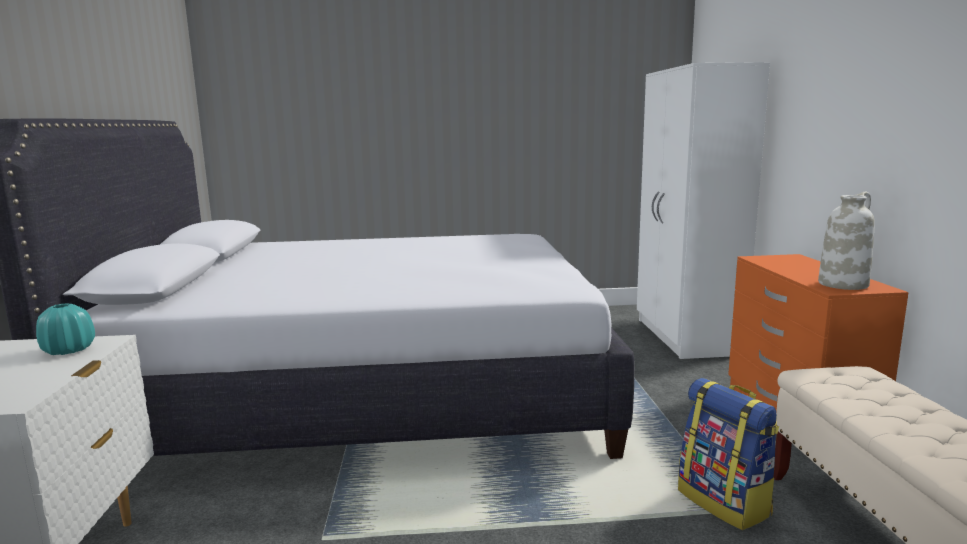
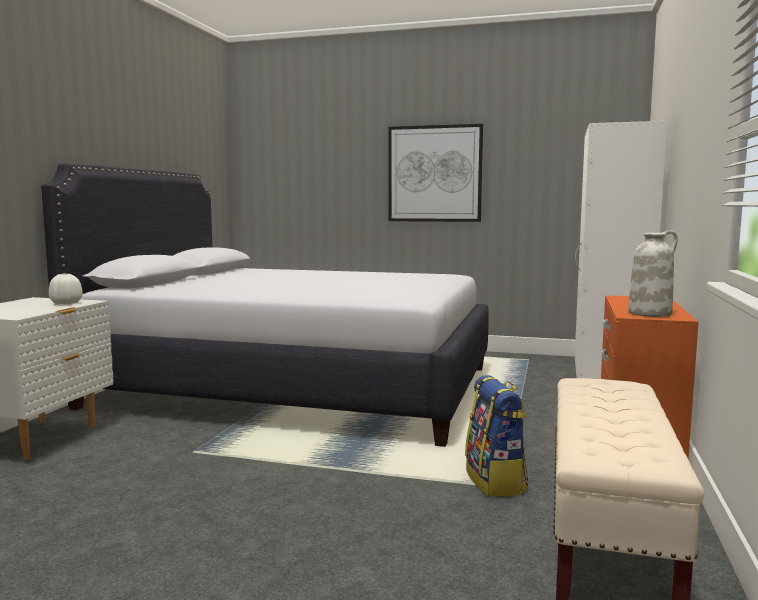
camera: 20 degrees right, 5 degrees down
turquoise vase [36,303,95,355] -> white vase [49,274,83,304]
none -> picture [388,124,483,222]

